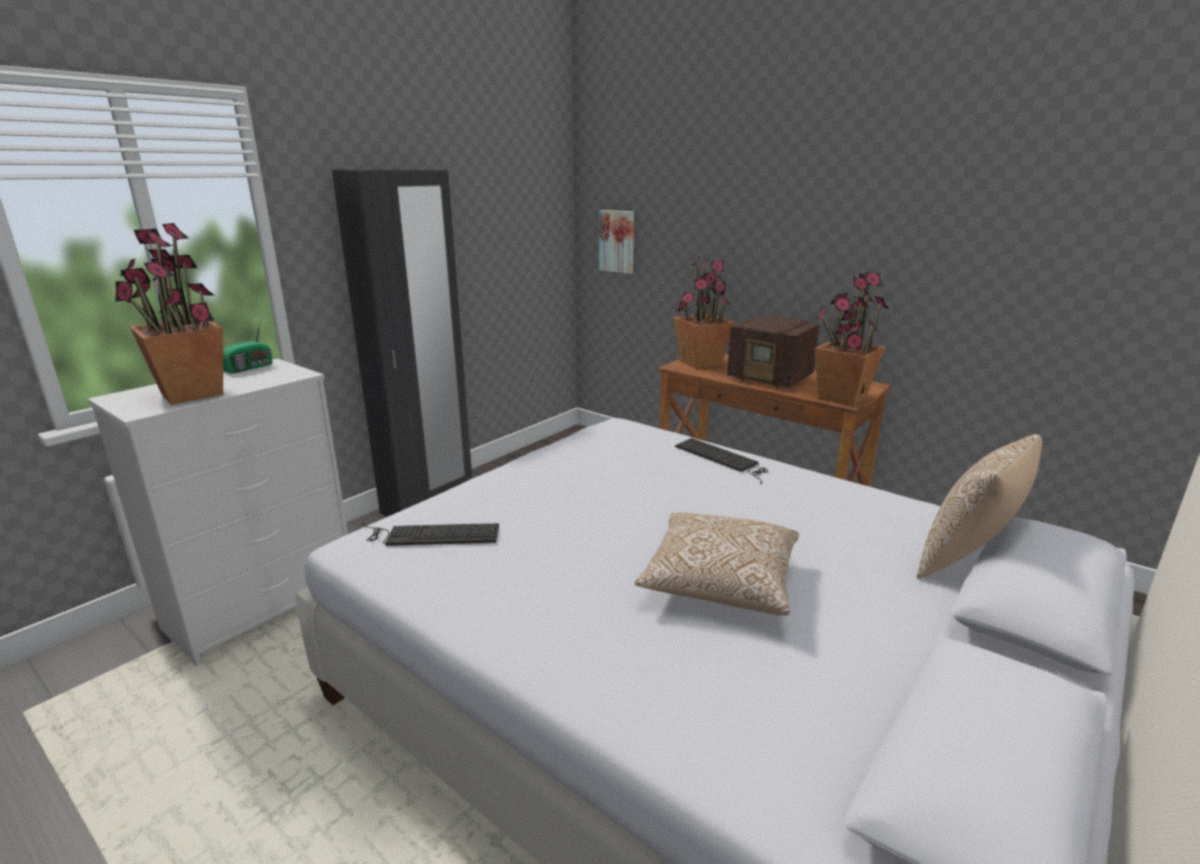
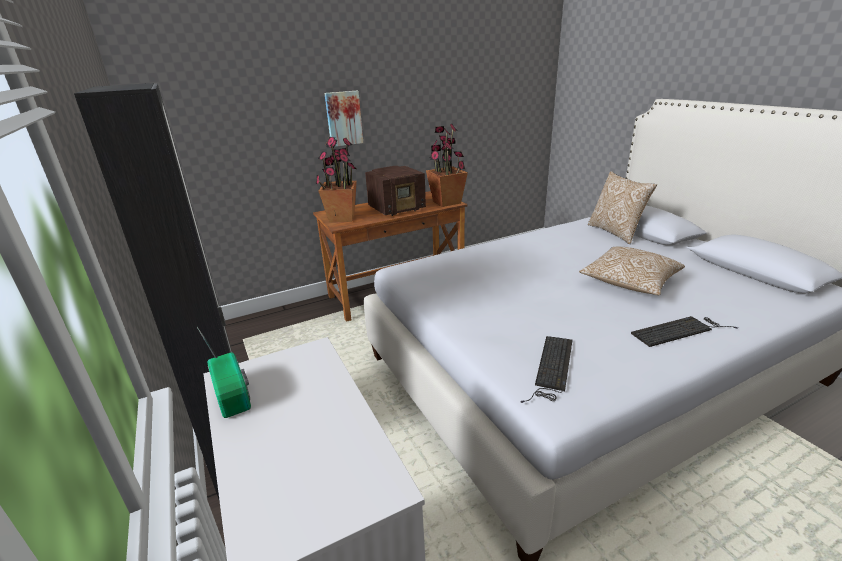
camera: 65 degrees left, 5 degrees up
potted plant [115,223,223,405] -> none
picture [599,210,634,274] -> picture moved to [324,91,363,147]
keyboard [675,438,769,484] -> keyboard moved to [631,316,738,347]

